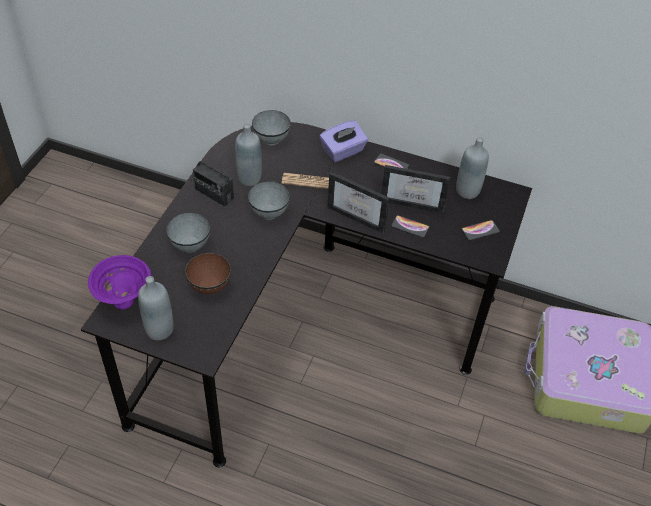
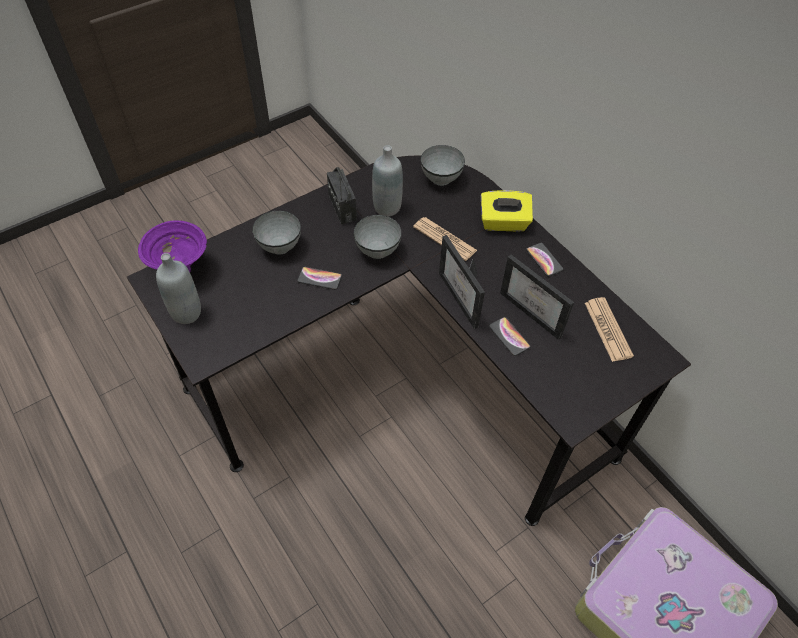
camera: 35 degrees right, 5 degrees up
brown bowl [185,253,231,295] -> none
purple tissue box [320,121,368,162] -> yellow tissue box [481,190,533,232]
grey bottle [456,137,489,199] -> newspaper [585,297,634,362]
phone [461,220,500,241] -> phone moved to [297,267,342,290]

